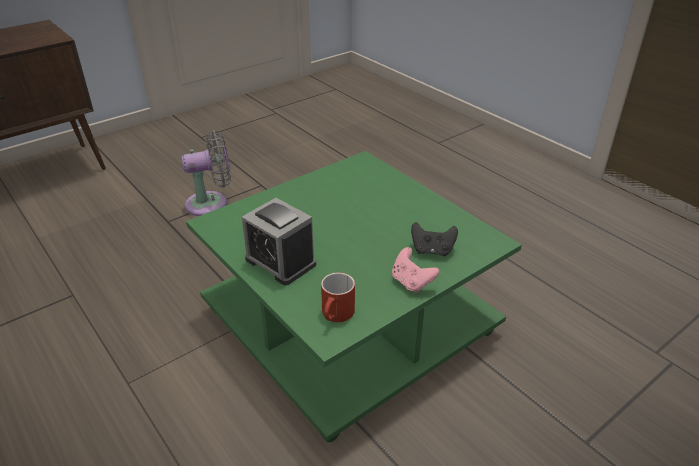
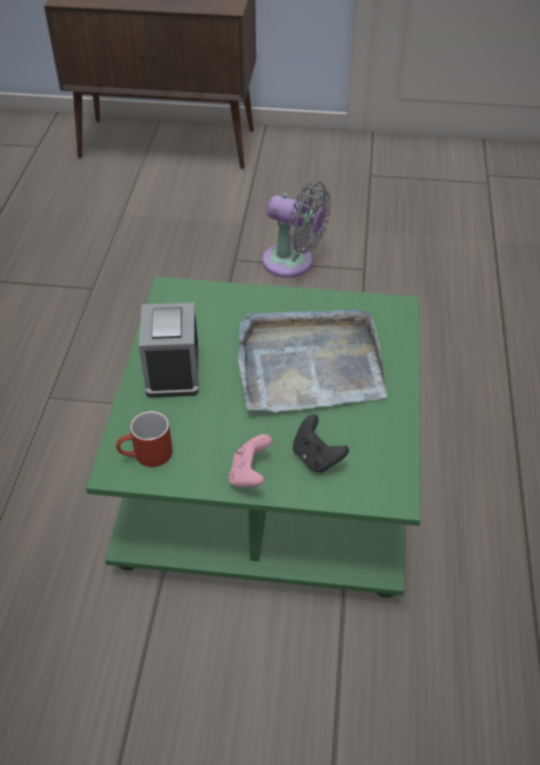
camera: 45 degrees right, 10 degrees up
none -> grey tray [238,309,387,412]

